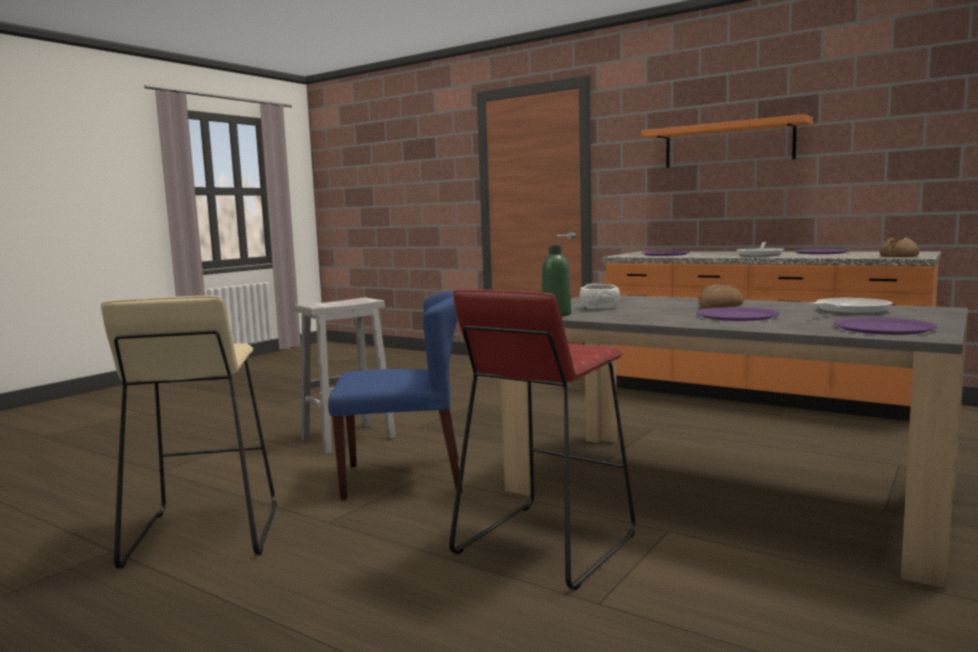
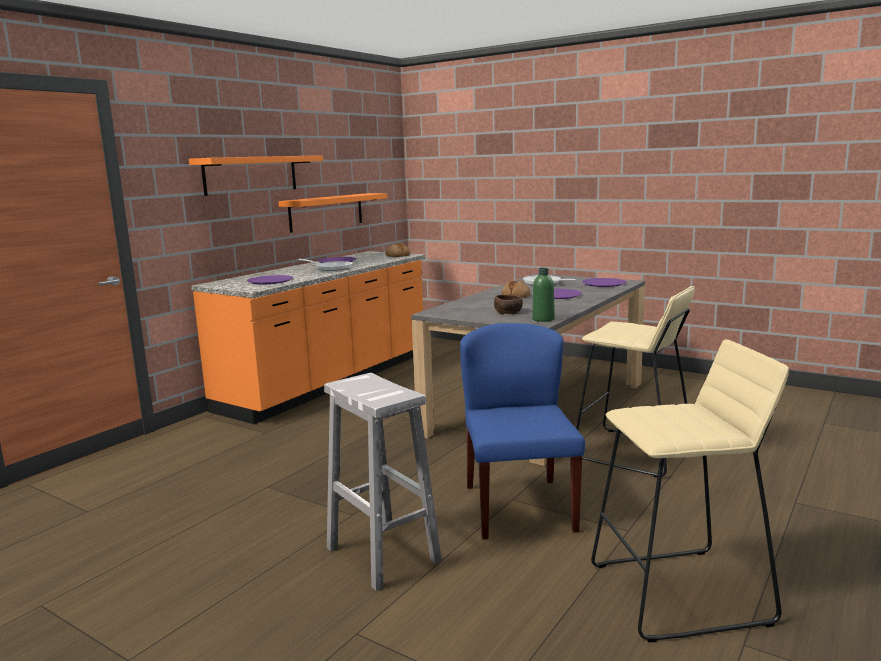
camera: 90 degrees left, 5 degrees up
red stool [449,289,635,590] -> beige stool [576,286,695,478]
white bowl [580,283,620,309] -> brown bowl [494,295,523,314]
none -> orange shelf [279,193,387,233]

